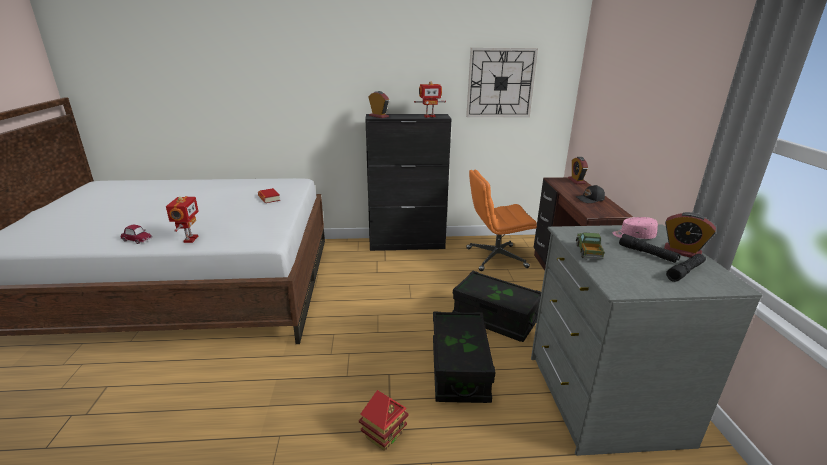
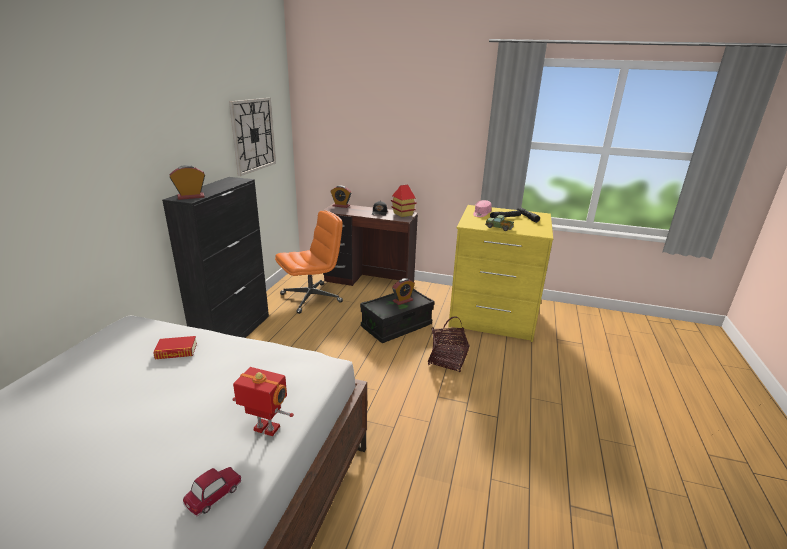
camera: 70 degrees left, 0 degrees up
toy house [359,390,409,451] -> toy house moved to [391,185,417,217]
toy robot [414,81,446,117] -> none
black storage box [433,312,496,403] -> basket [428,316,470,372]
orange office chair [466,170,537,271] -> orange office chair turned 135 degrees counterclockwise [275,210,343,314]
grey dresser [531,224,762,456] -> yellow dresser [448,205,553,342]
alarm clock [664,212,716,258] -> alarm clock moved to [392,278,415,305]

